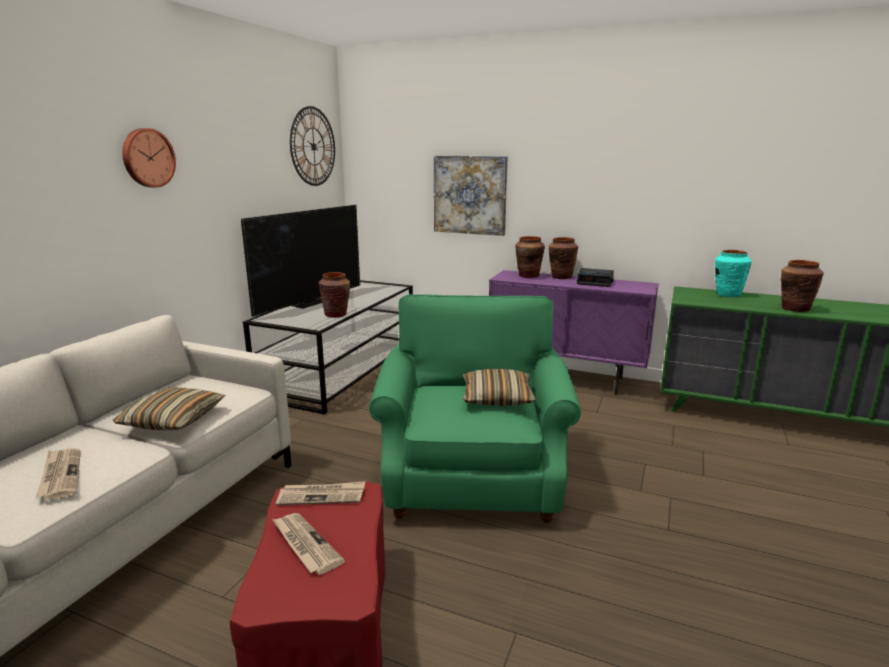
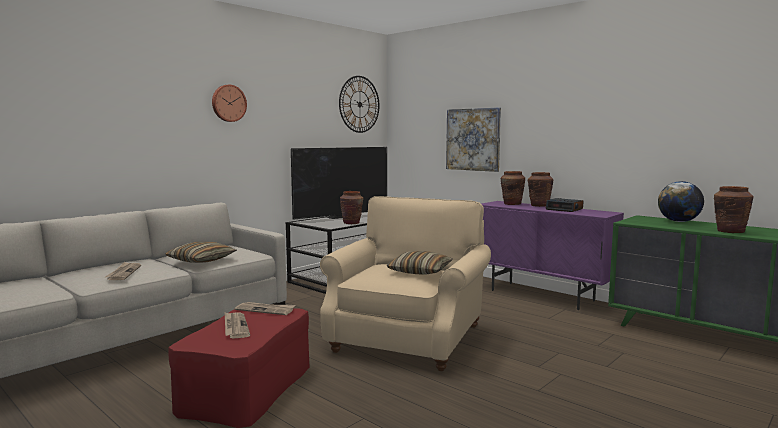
camera: 20 degrees right, 10 degrees down
green armchair [369,294,581,523] -> beige armchair [320,196,491,371]
turquoise vase [715,250,752,297] -> globe [658,181,704,222]

